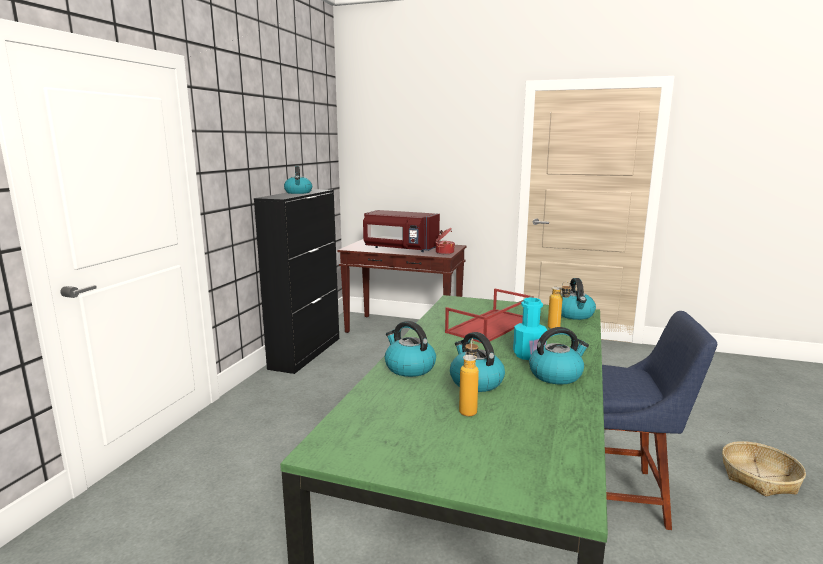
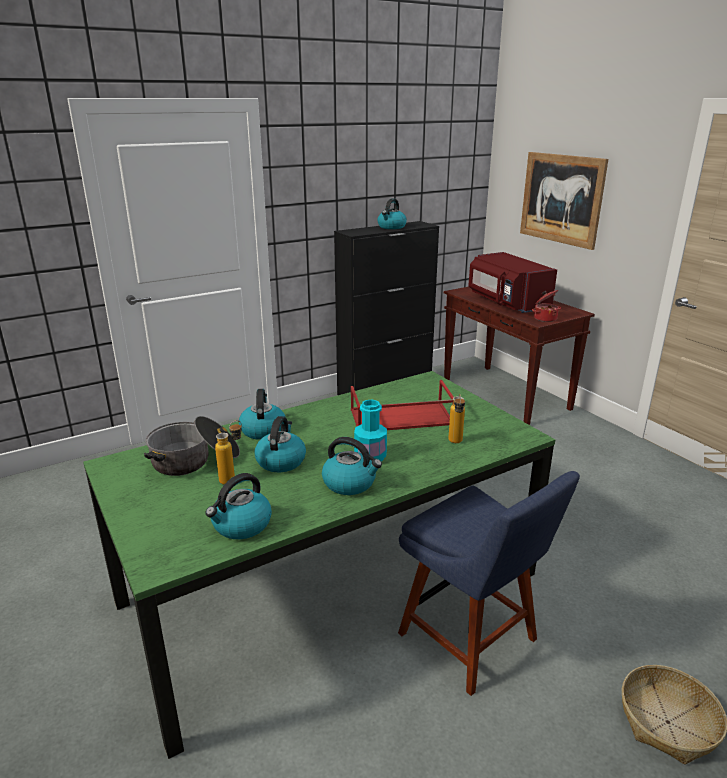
camera: 40 degrees right, 10 degrees up
kettle [561,278,596,320] -> kettle moved to [205,473,272,539]
none -> cooking pot [144,416,240,476]
none -> picture [520,152,608,250]

